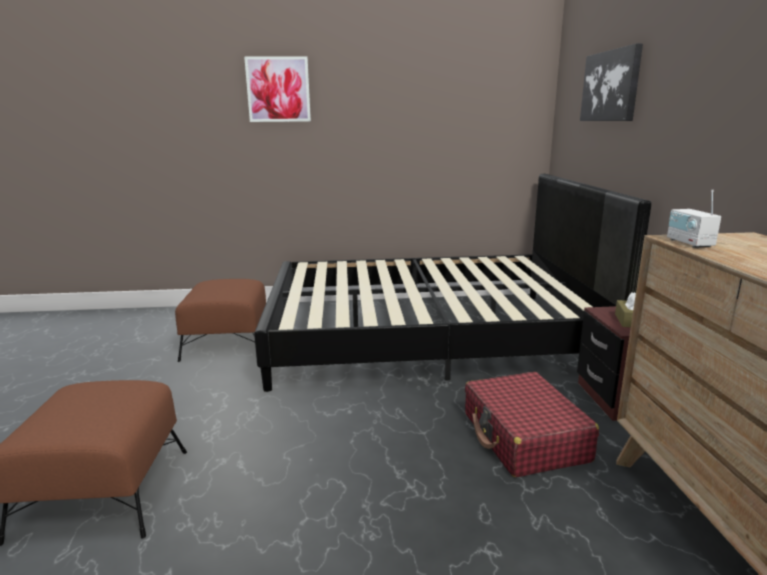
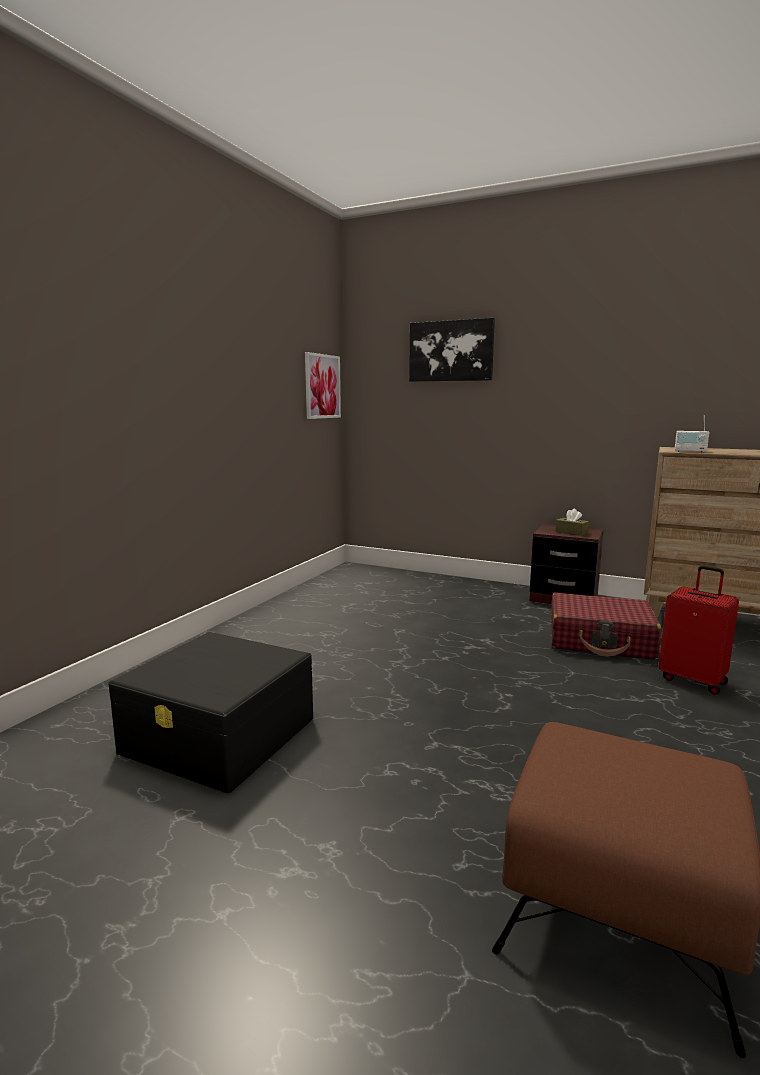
camera: 60 degrees left, 5 degrees down
brown ottoman [175,279,266,362] -> black storage box [109,632,313,793]
picture [244,57,311,122] -> picture moved to [305,352,341,419]
black bed [254,174,651,392] -> none
none -> red suitcase [659,566,739,695]

